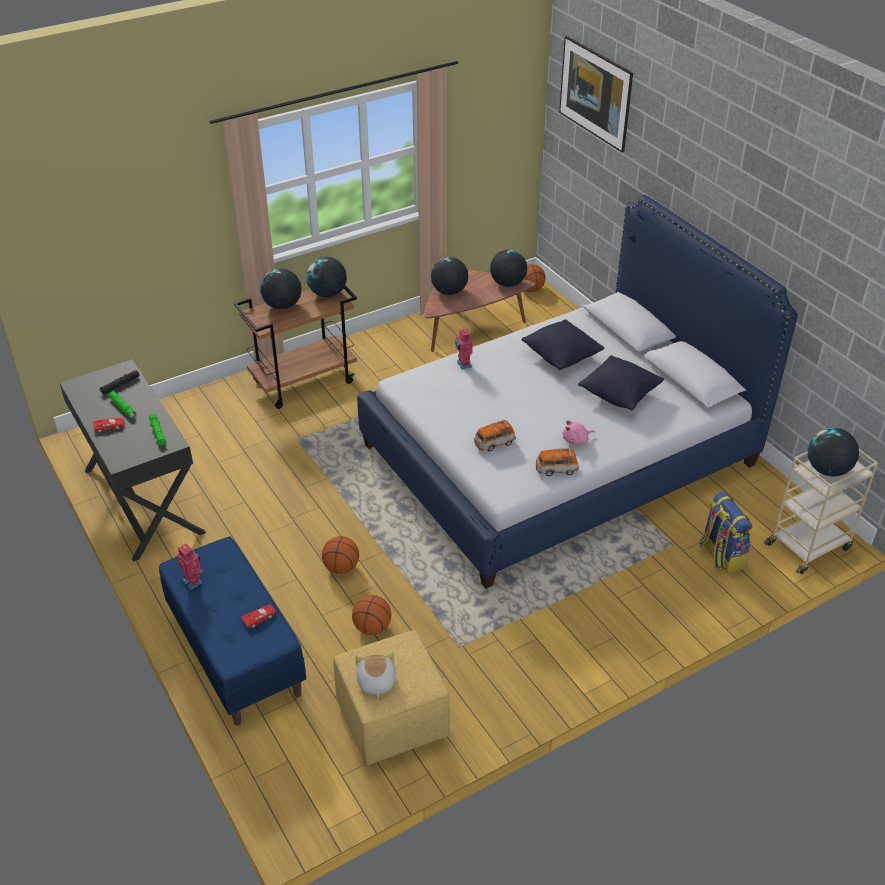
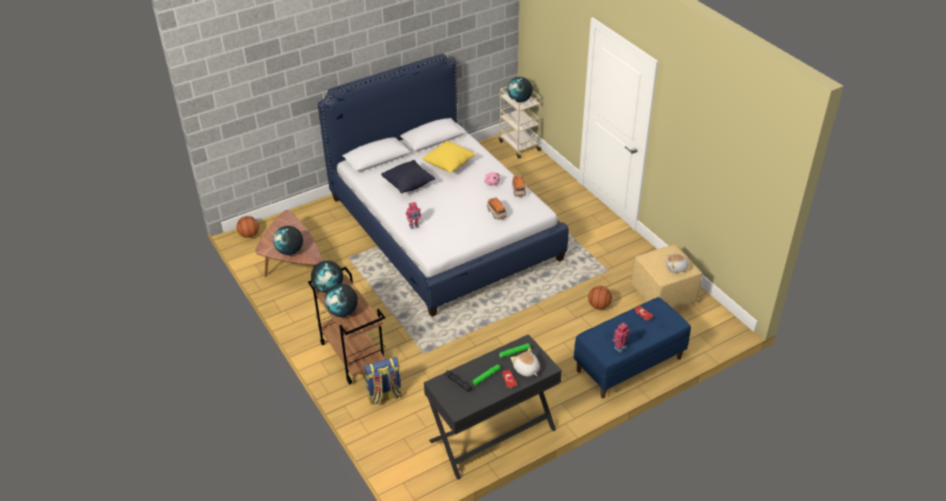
camera: 90 degrees left, 0 degrees up
basketball [322,536,359,574] -> none
globe [490,249,527,287] -> none
picture [559,36,633,152] -> none
black pillow [578,355,664,410] -> yellow pillow [422,141,475,173]
backpack [700,492,753,575] -> backpack moved to [363,357,403,405]
none -> plush toy [511,348,540,377]

